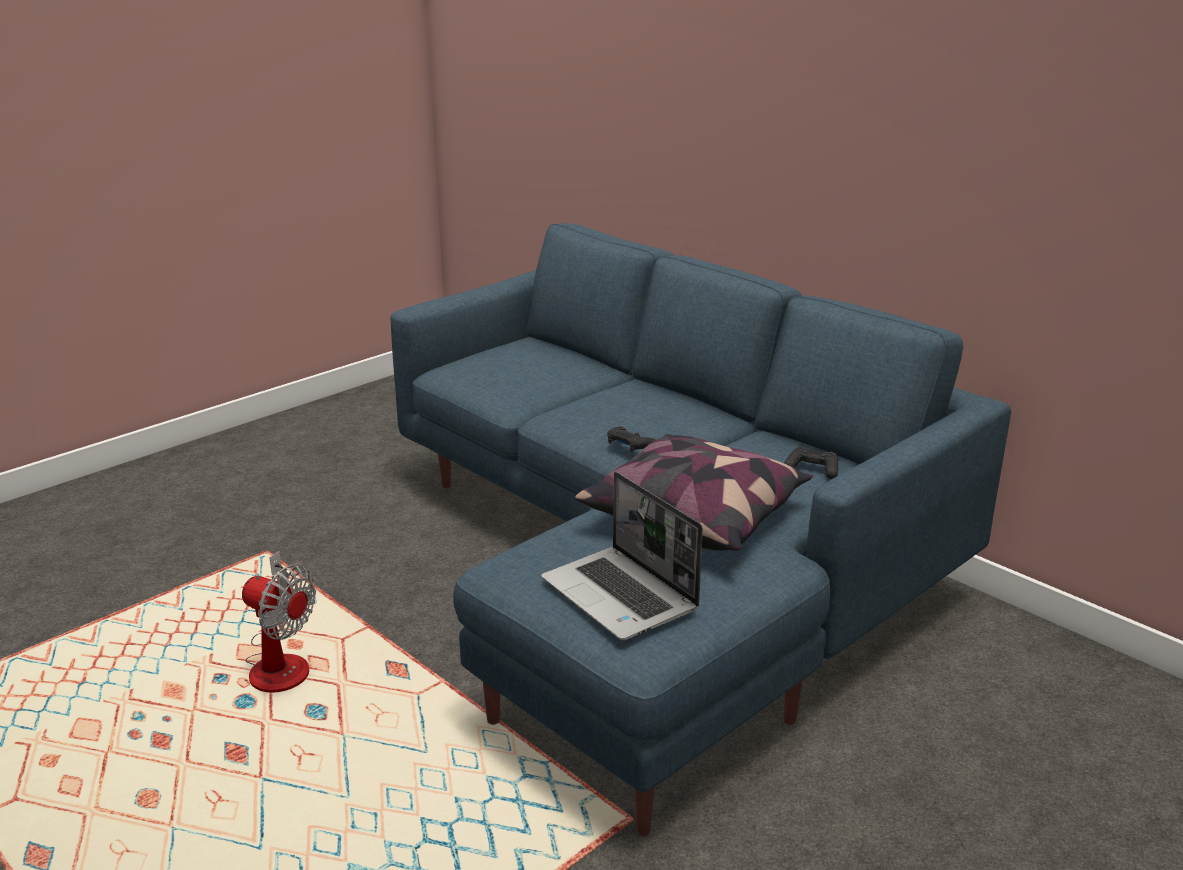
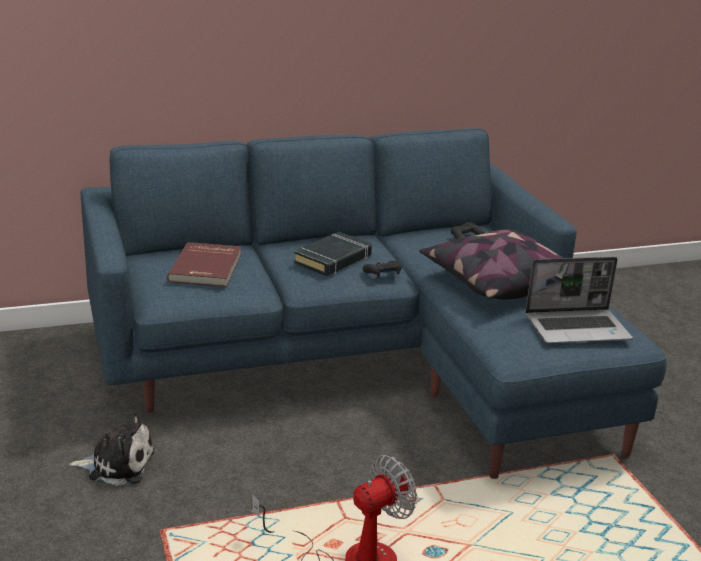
camera: 65 degrees left, 0 degrees up
none -> plush toy [69,412,155,486]
none -> red book [167,242,241,287]
none -> black book [294,232,372,276]

